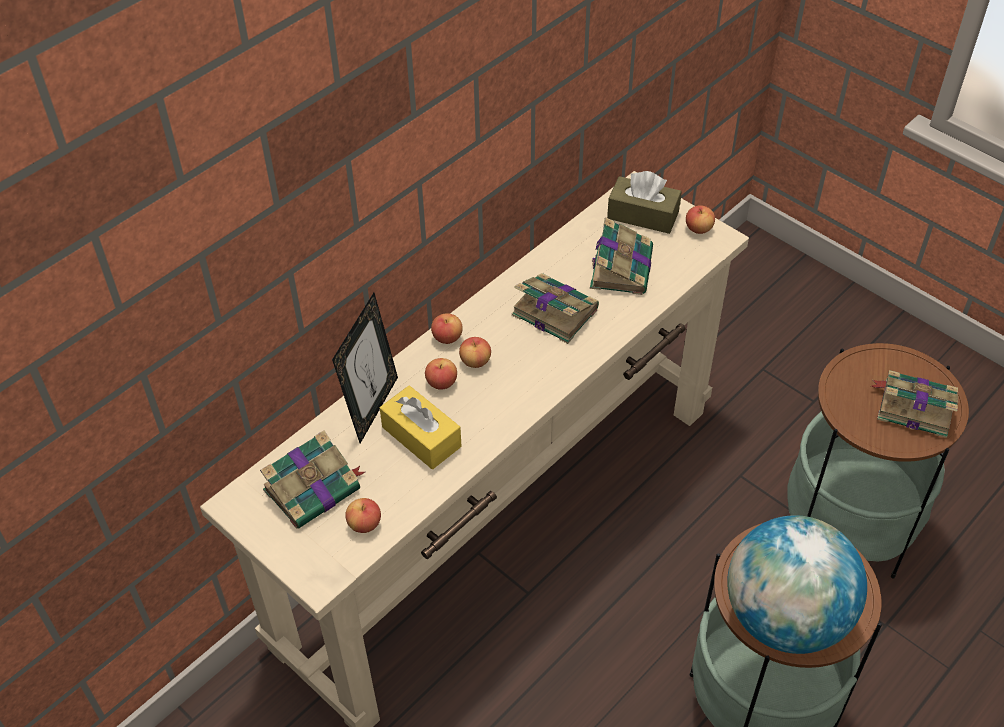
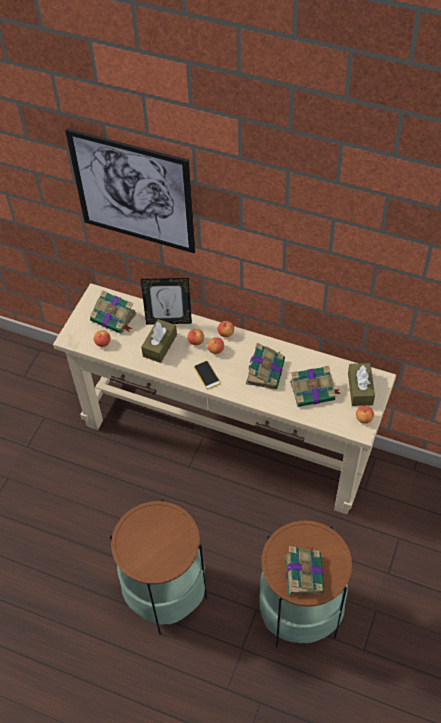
camera: 70 degrees right, 5 degrees up
yellow tissue box [380,386,461,469] -> brown tissue box [141,319,177,363]
globe [727,515,867,654] -> none
none -> picture [65,128,196,253]
none -> phone [194,361,221,389]

